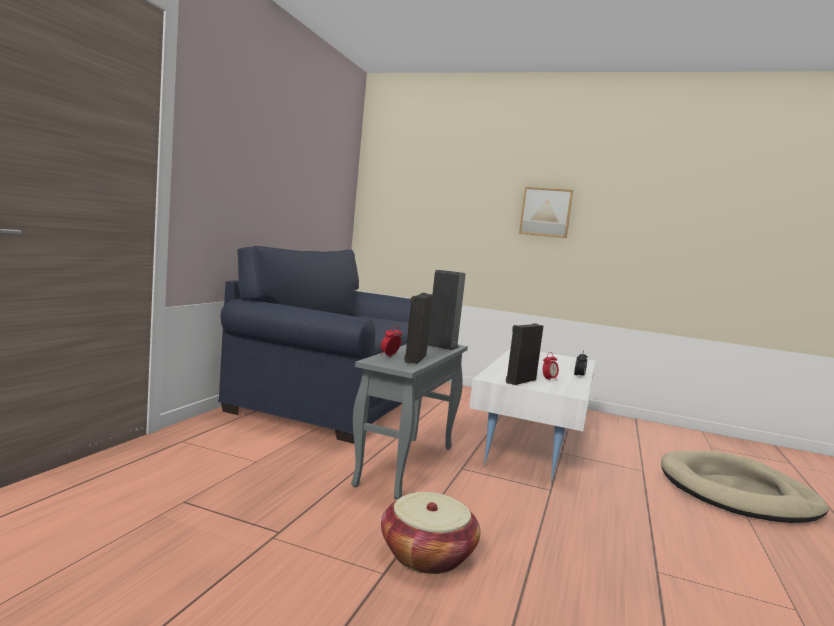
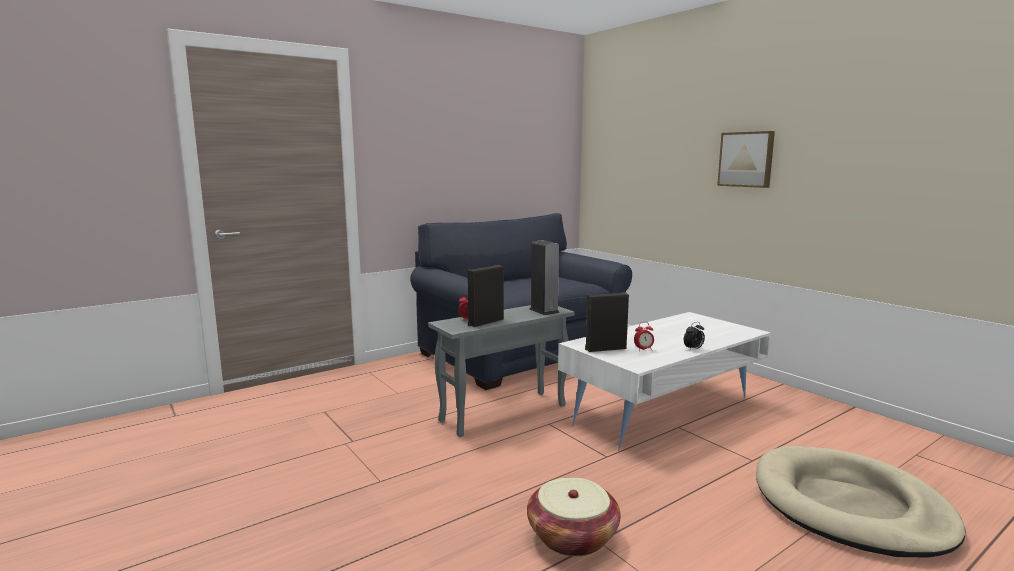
camera: 35 degrees right, 5 degrees up
basket [381,492,481,574] -> basket moved to [527,477,621,556]

